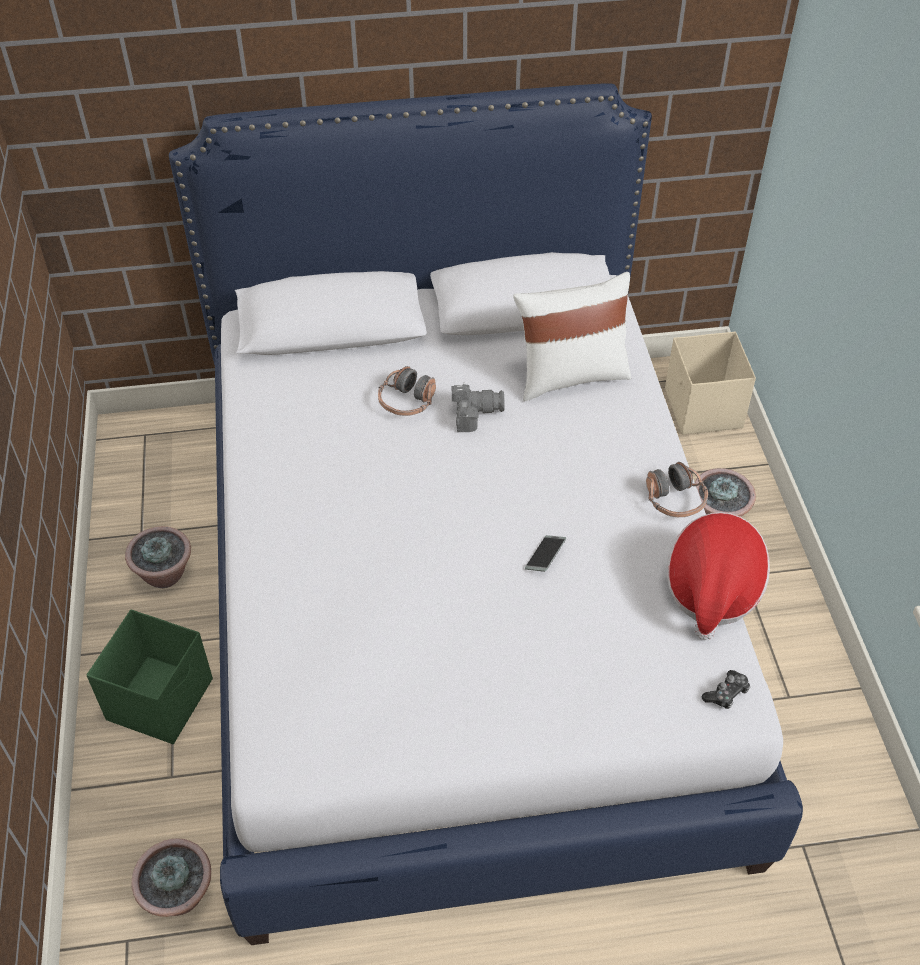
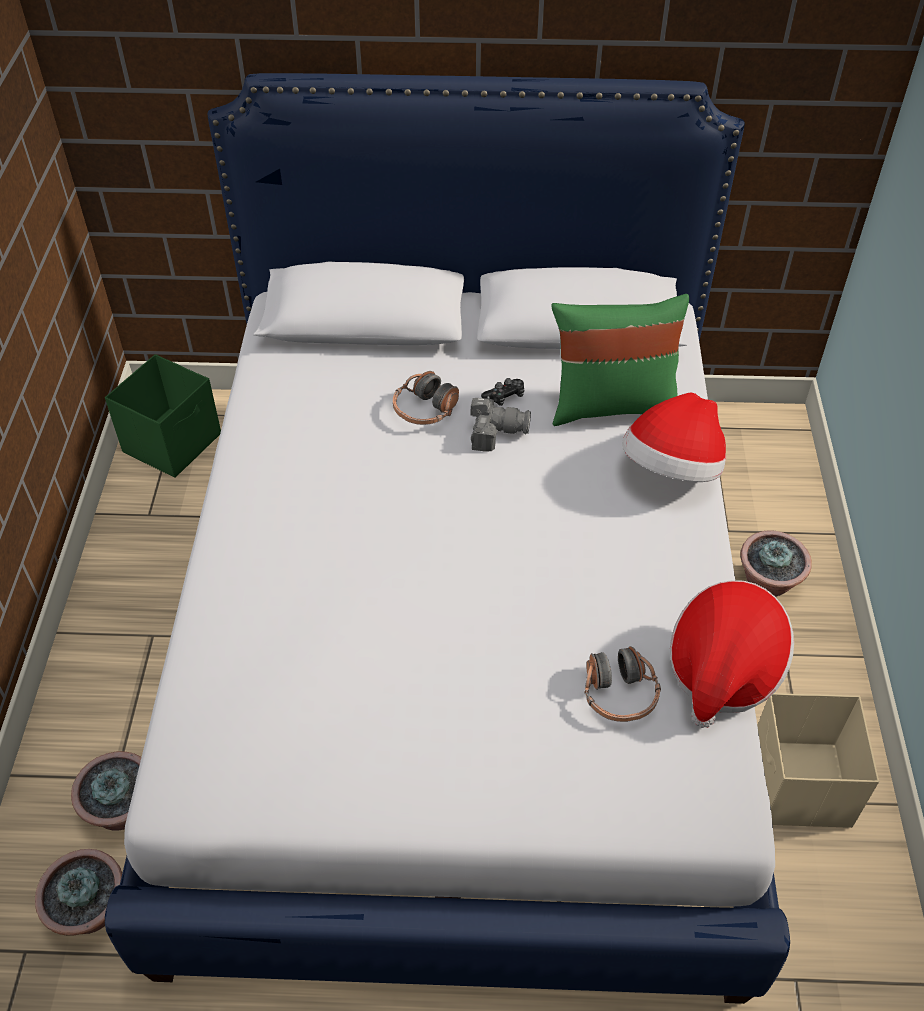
camera: 10 degrees right, 0 degrees up
green storage box [86,609,213,744] -> green storage box moved to [105,354,221,478]
potted plant [125,526,191,588] -> potted plant moved to [71,751,141,830]
white pillow [513,272,631,401] -> green pillow [551,294,689,426]
phone [525,535,566,572] -> none
headphones [646,462,708,517] -> headphones moved to [584,646,661,722]
beige storage box [665,332,756,435] -> beige storage box moved to [757,693,879,828]
game controller [702,670,751,709] -> game controller moved to [481,378,524,406]
none -> hat [622,392,726,482]

